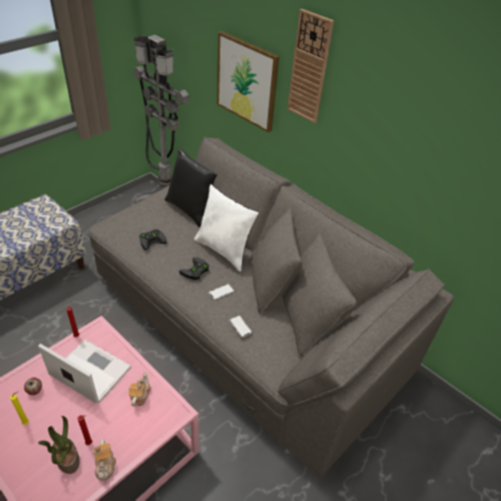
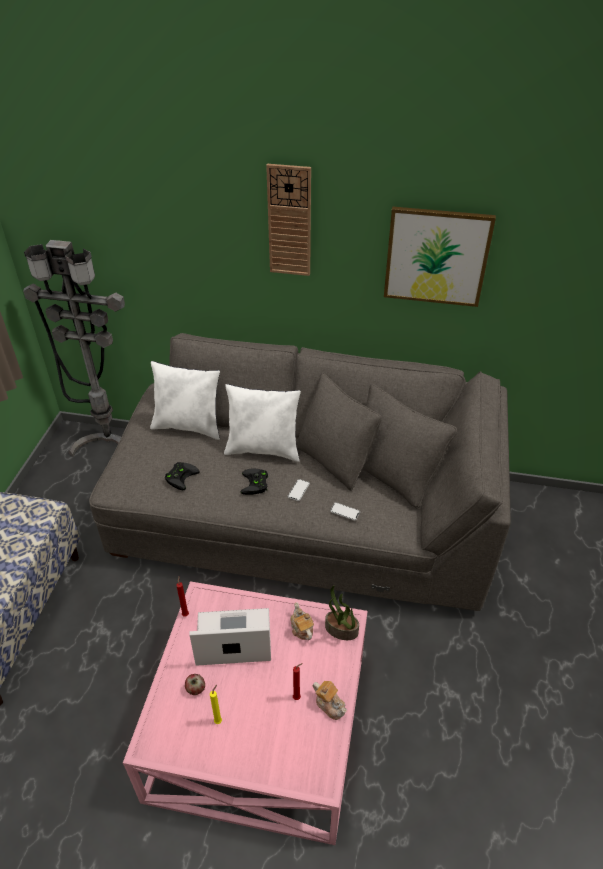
camera: 30 degrees left, 0 degrees up
potted plant [38,416,80,474] -> potted plant moved to [325,586,359,640]
black pillow [165,148,217,228] -> white pillow [150,361,220,440]
picture [217,31,279,133] -> picture moved to [384,206,496,307]

